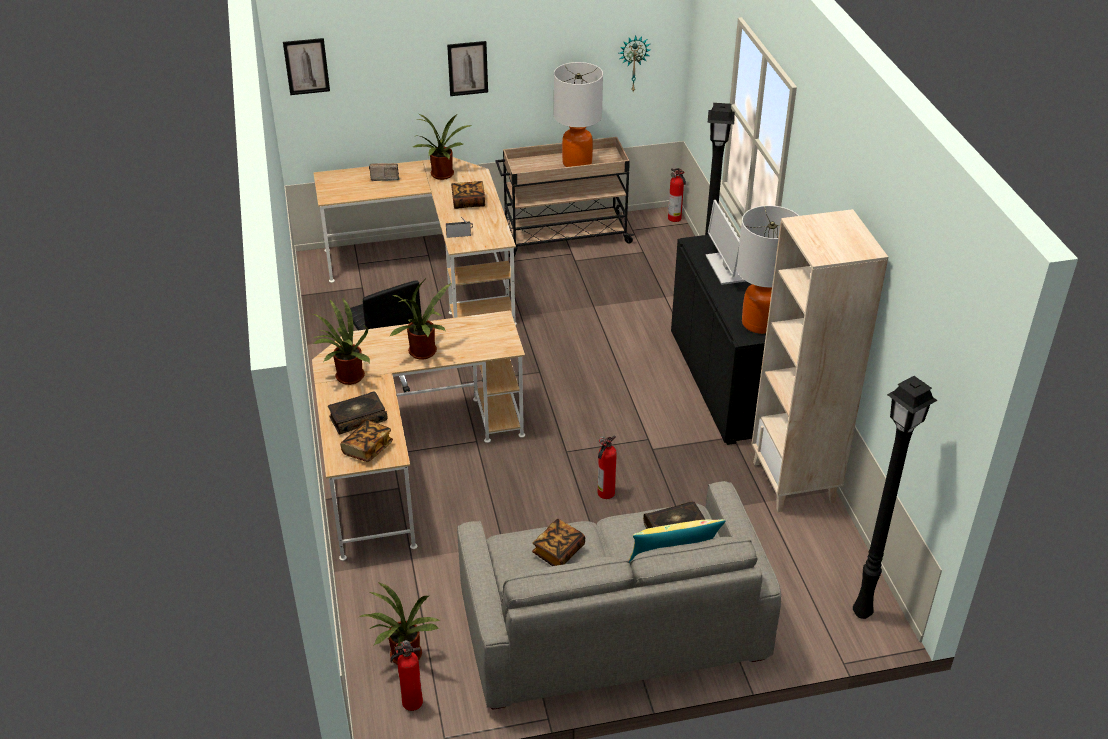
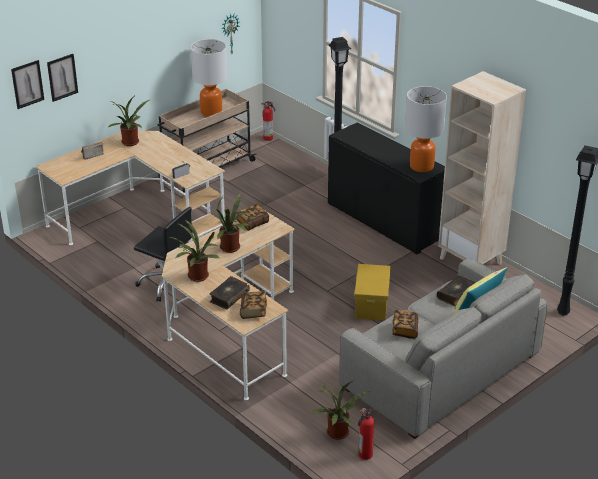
camera: 30 degrees left, 5 degrees down
picture [447,41,488,96] -> picture moved to [47,54,78,102]
book [451,181,485,209] -> book moved to [236,204,269,231]
fire extinguisher [598,435,617,499] -> yellow storage box [354,264,391,321]
monitor [706,200,745,285] -> none

